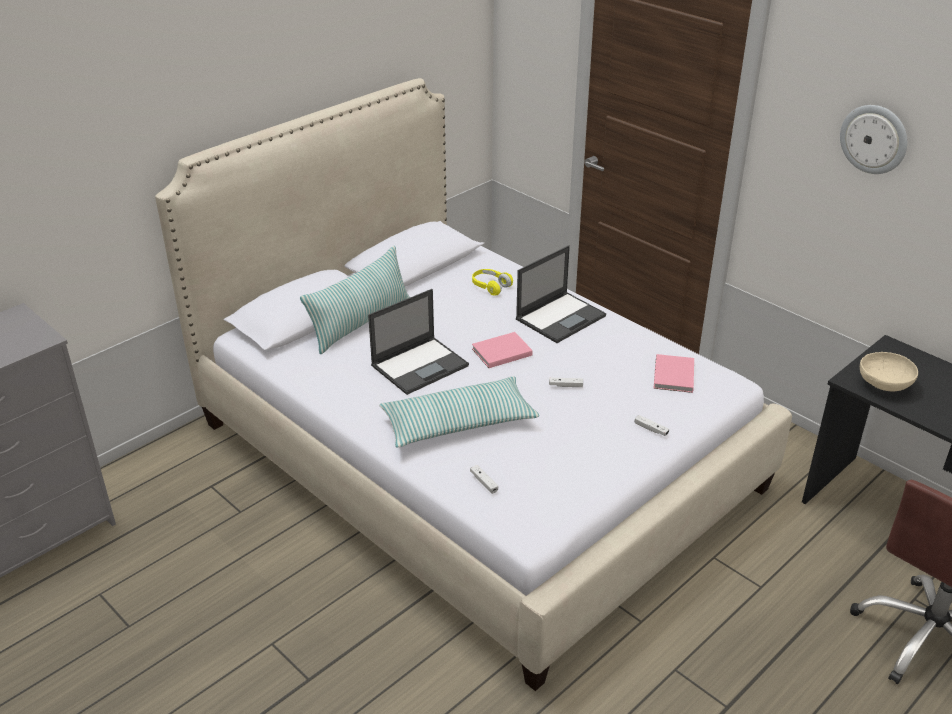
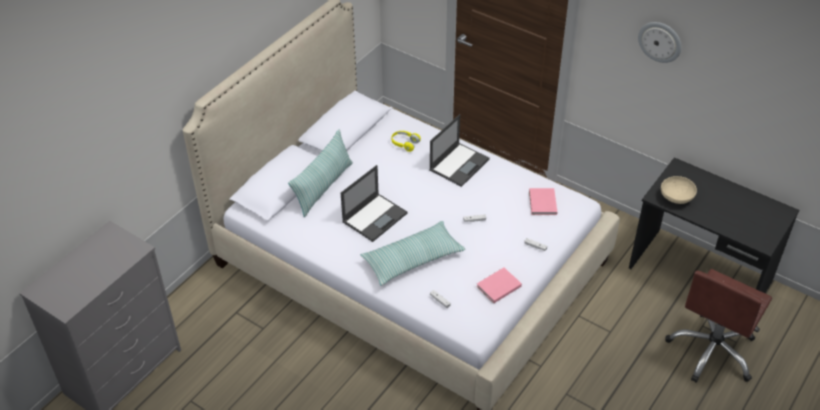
camera: 10 degrees left, 10 degrees up
pink book [472,332,533,368] -> pink book moved to [476,268,522,303]

